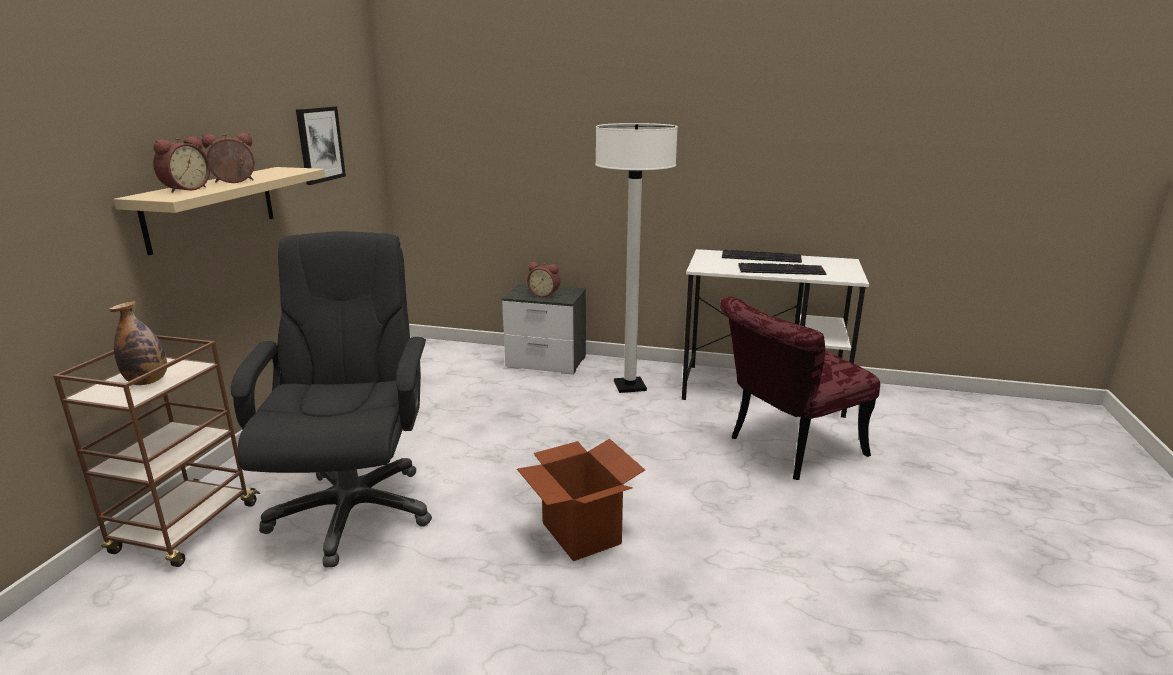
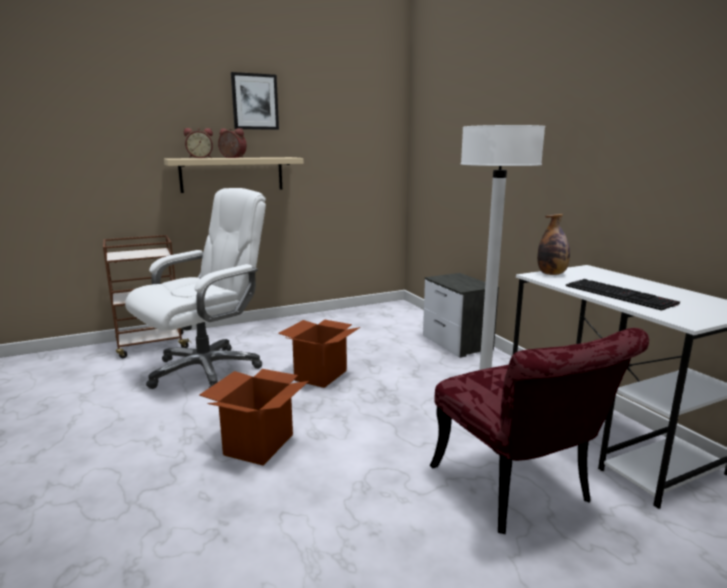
camera: 50 degrees right, 5 degrees down
bottle [109,301,167,385] -> bottle moved to [537,214,570,275]
black office chair [231,231,432,568] -> white office chair [125,188,266,389]
picture [296,106,346,185] -> picture moved to [231,72,279,130]
alarm clock [527,262,560,297] -> none
red chair [720,297,880,480] -> red chair turned 135 degrees counterclockwise [430,328,649,534]
keyboard [722,250,802,263] -> none
none -> cardboard box [278,319,361,388]

